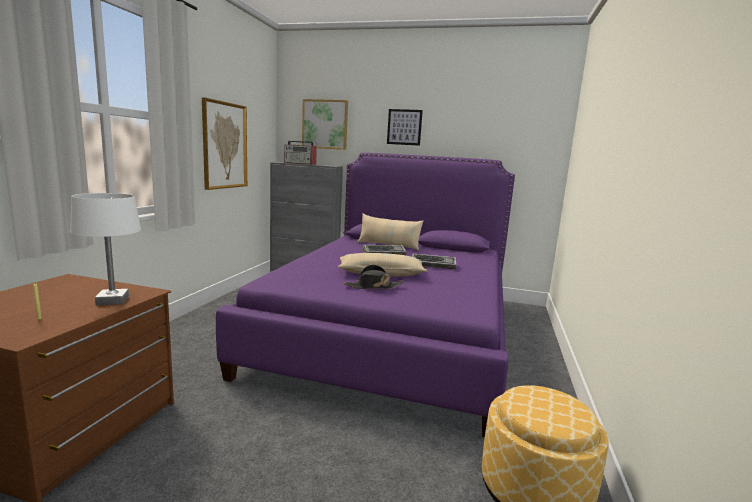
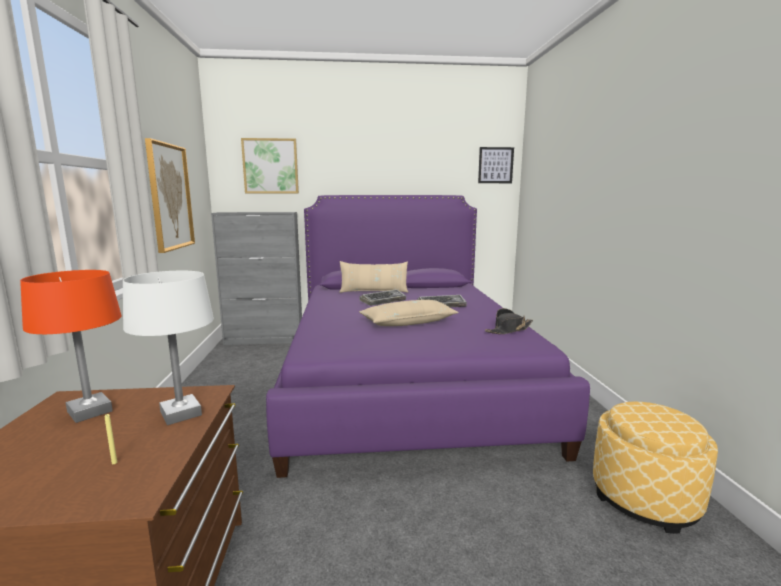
camera: 20 degrees left, 0 degrees up
radio [284,141,317,165] -> none
black hat [344,265,404,289] -> black hat moved to [485,308,533,334]
picture [387,109,423,146] -> picture moved to [478,147,514,183]
none -> orange table lamp [20,270,121,423]

